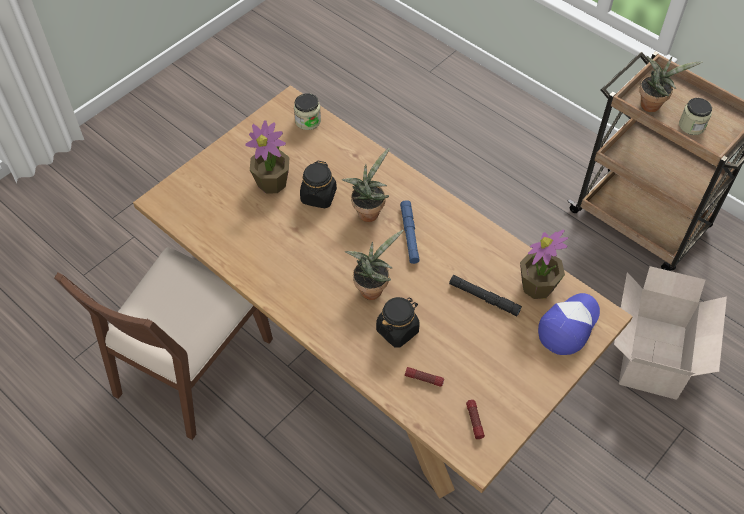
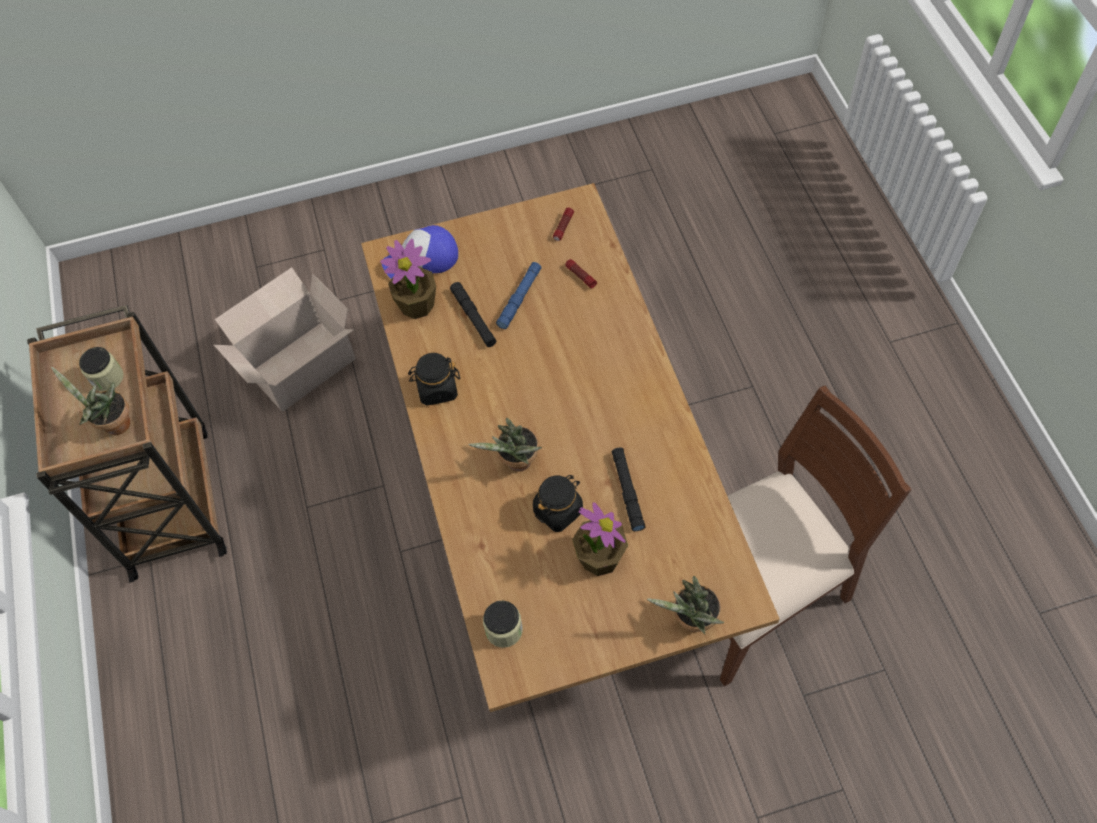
camera: 145 degrees left, 5 degrees up
potted plant [345,230,404,300] -> potted plant moved to [647,576,724,634]
black jar [376,297,420,348] -> black jar moved to [408,353,460,405]
blue flashlight [400,200,420,264] -> blue flashlight moved to [496,262,541,329]
none -> black flashlight [612,448,645,531]

